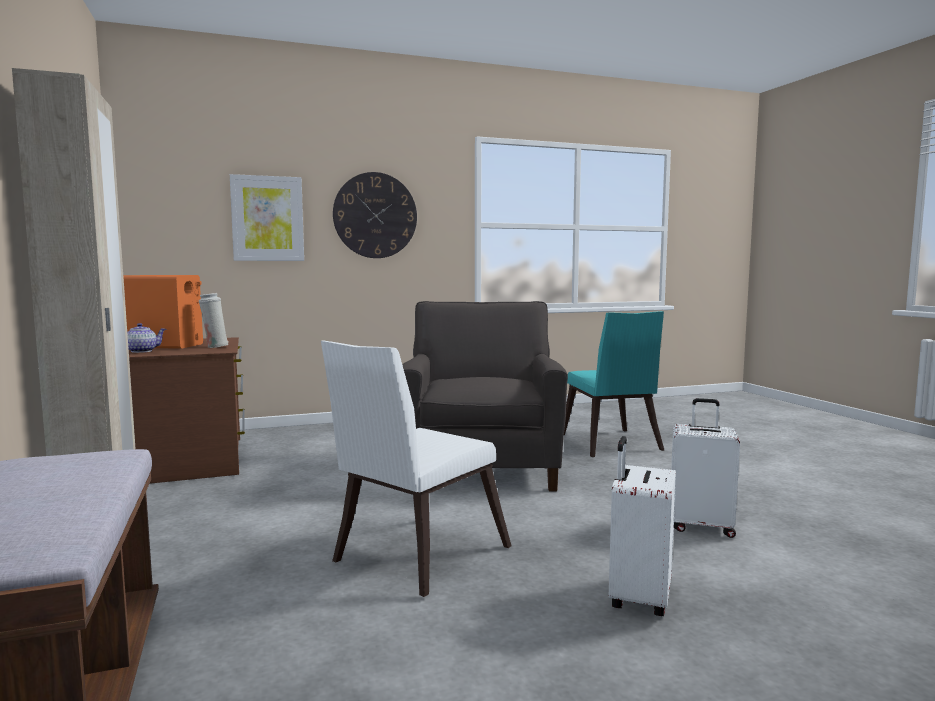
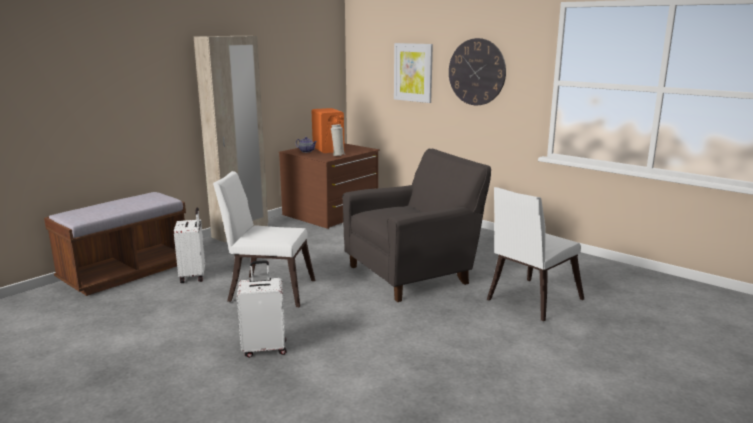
camera: 60 degrees right, 10 degrees up
turquoise chair [564,311,664,457] -> white chair [487,187,584,322]
white suitcase [671,398,740,538] -> white suitcase moved to [174,207,205,283]

